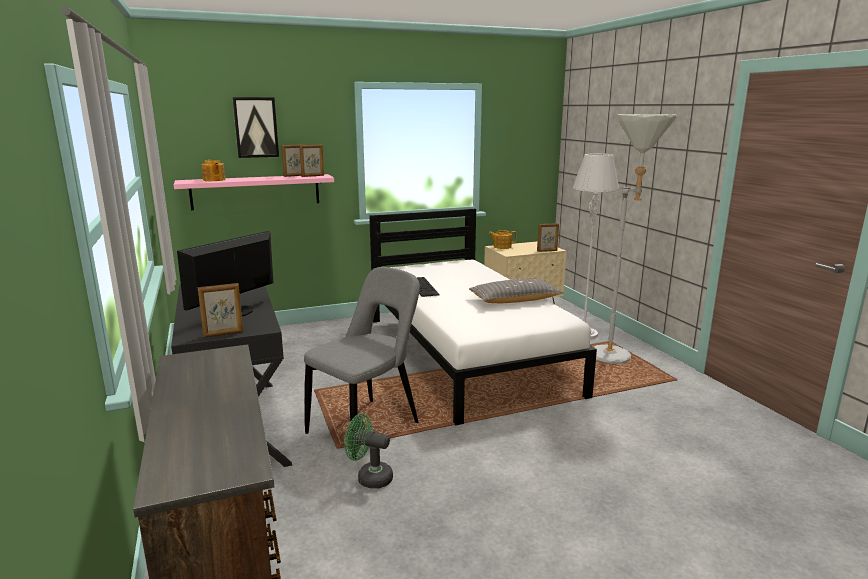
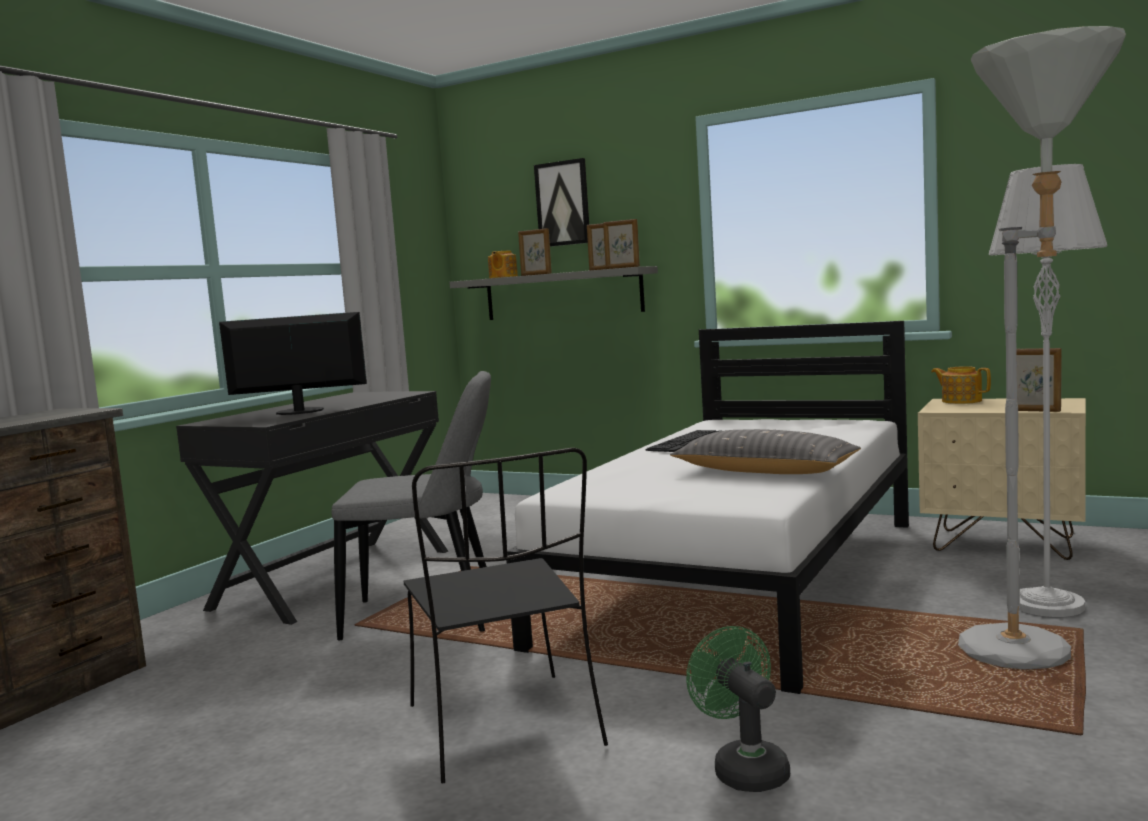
camera: 50 degrees right, 10 degrees down
pink shelf [174,174,334,210] -> grey shelf [449,266,658,320]
picture frame [198,283,243,337] -> picture frame moved to [518,228,552,276]
green fan [344,414,393,489] -> green fan moved to [686,626,790,792]
none -> black chair [403,448,608,783]

